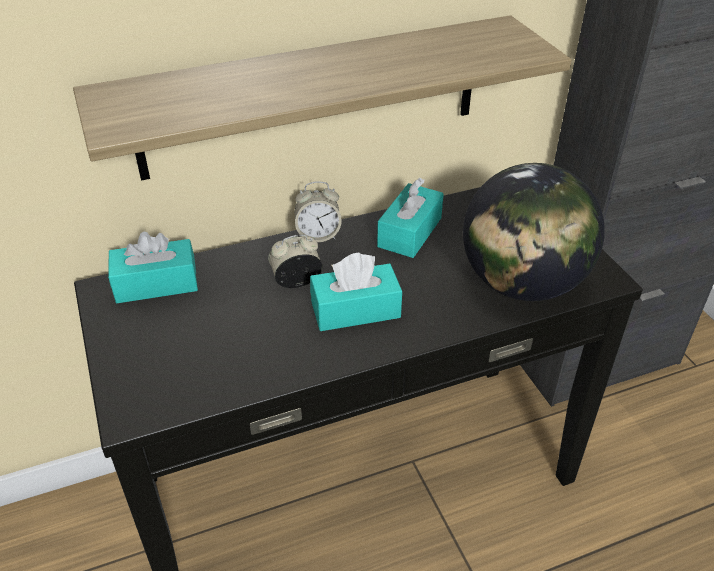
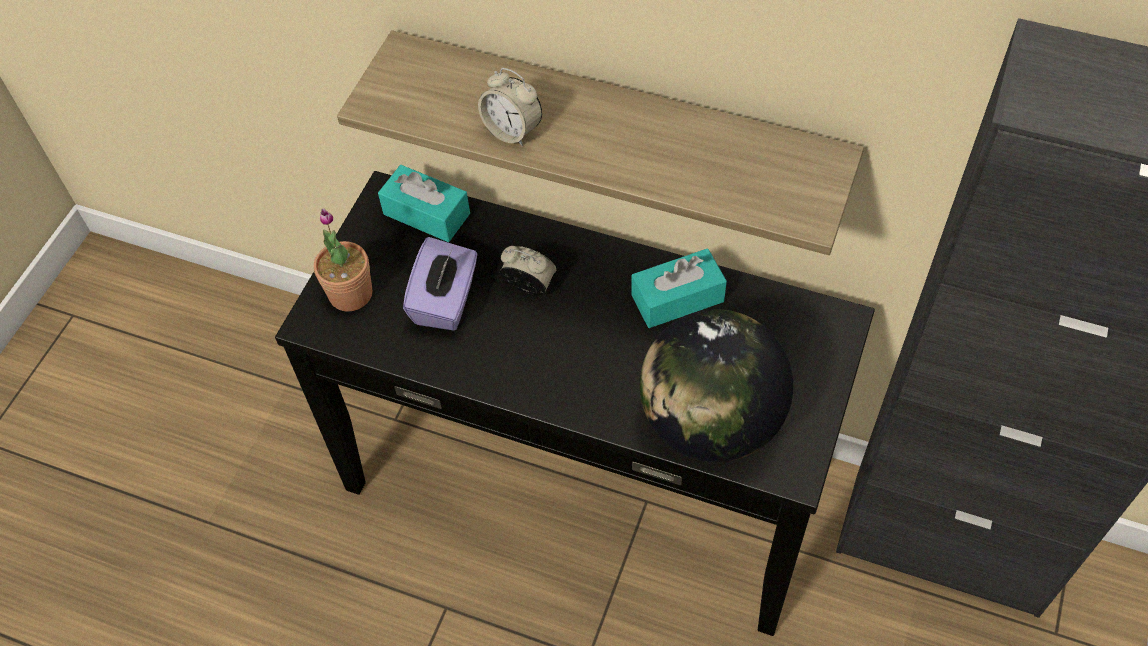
camera: 45 degrees right, 15 degrees up
alarm clock [295,181,342,242] -> alarm clock moved to [478,68,542,146]
turquoise tissue box [310,253,402,331] -> none
none -> potted plant [314,208,372,311]
none -> purple tissue box [403,237,477,331]

